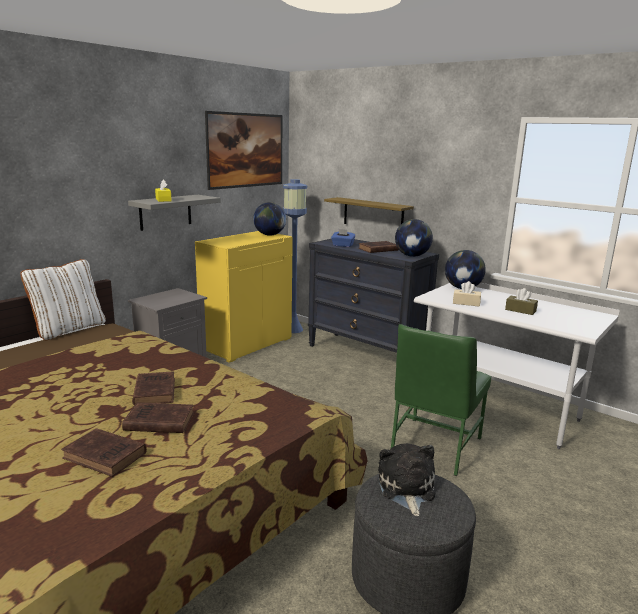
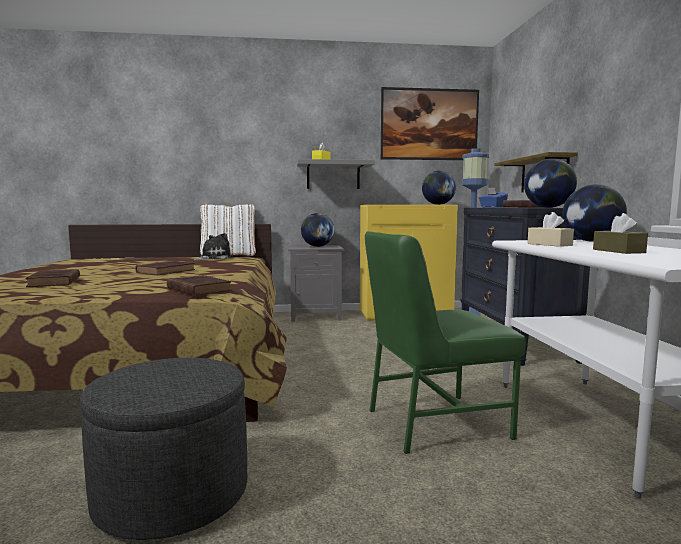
camera: 45 degrees right, 10 degrees down
brown book [122,402,194,433] -> brown book moved to [167,275,232,296]
plush toy [378,443,435,516] -> plush toy moved to [193,233,233,260]
none -> globe [301,213,334,247]

